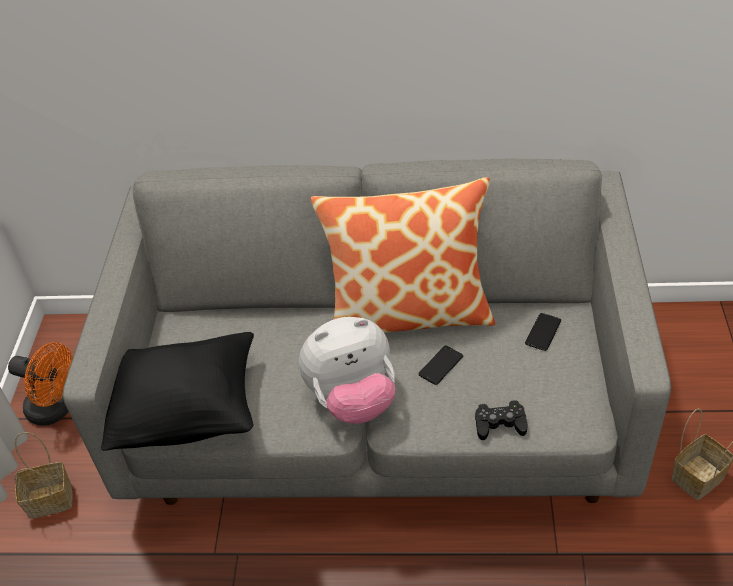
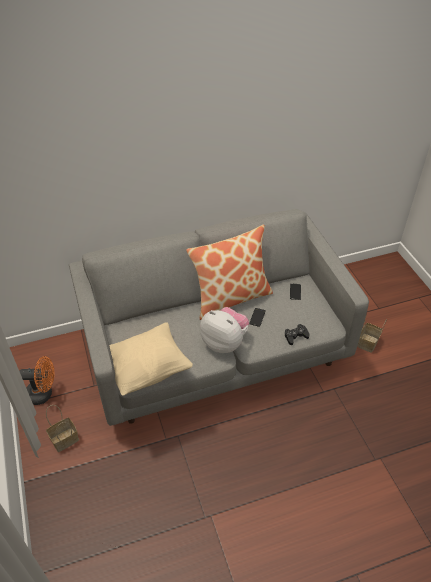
camera: 25 degrees left, 0 degrees up
black pillow [101,332,254,451] -> beige pillow [109,322,193,396]
plush toy [299,317,396,424] -> plush toy turned 105 degrees counterclockwise [200,307,249,353]

